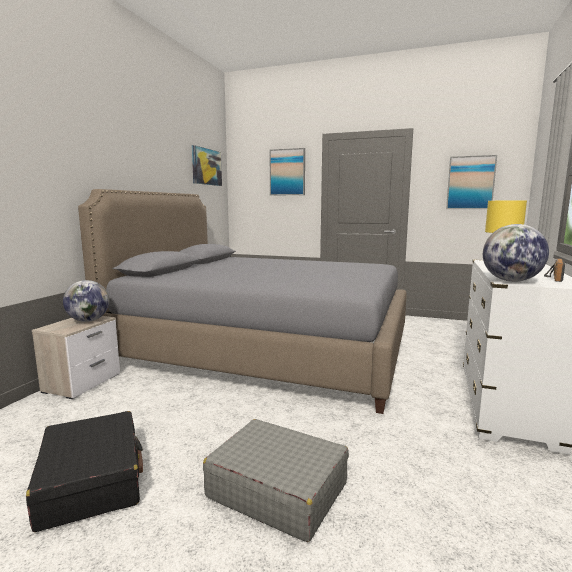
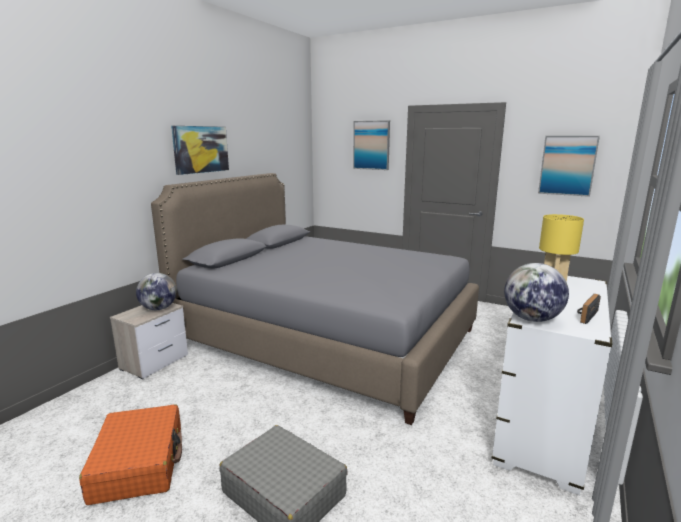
camera: 10 degrees right, 5 degrees up
black suitcase [26,411,143,532] -> orange suitcase [79,404,182,505]
picture [192,145,222,186] -> picture moved to [171,126,229,175]

